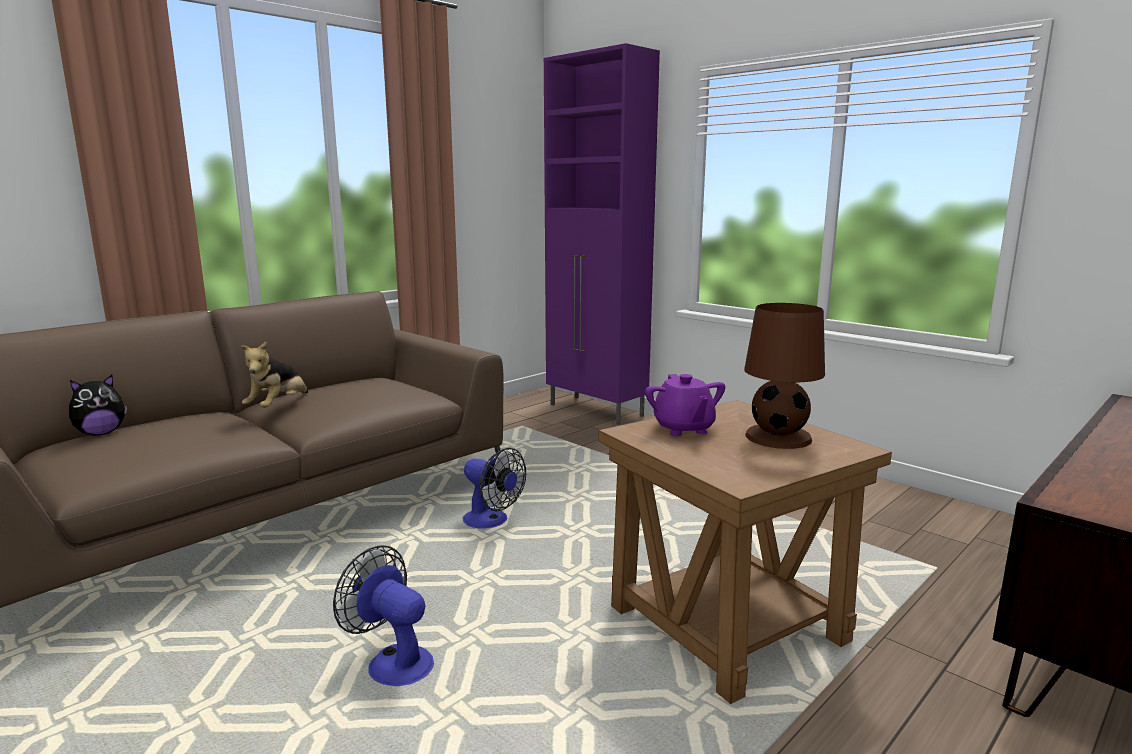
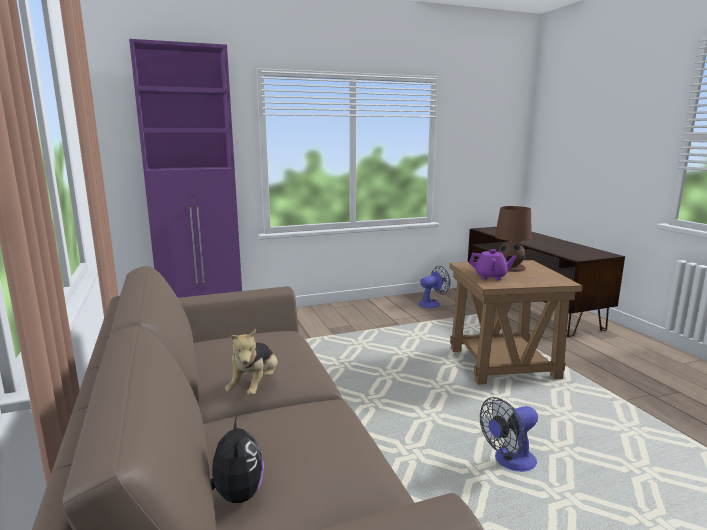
camera: 65 degrees left, 0 degrees up
plush toy [241,342,308,408] -> plush toy turned 60 degrees clockwise [225,329,278,396]
fan [462,448,526,529] -> fan moved to [418,266,450,308]

